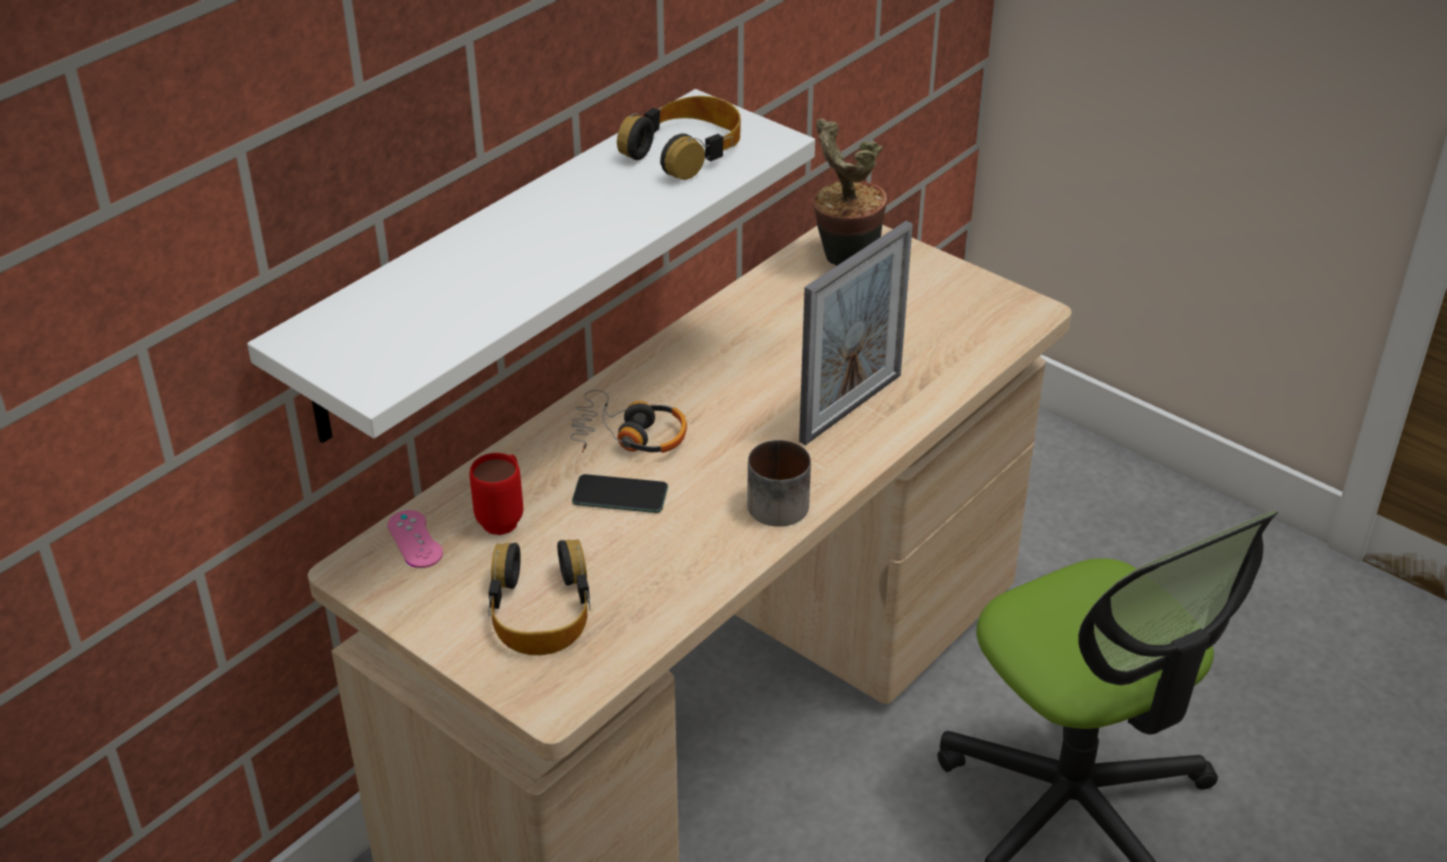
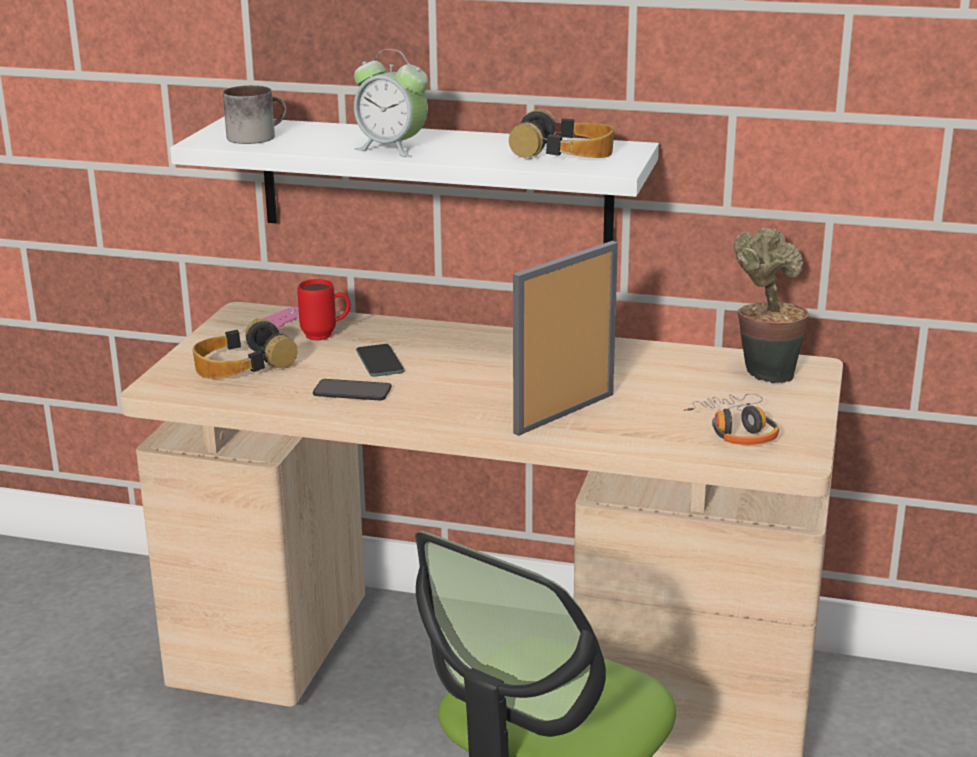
camera: 65 degrees right, 15 degrees down
headphones [570,390,687,453] -> headphones moved to [683,393,779,445]
mug [747,440,811,527] -> mug moved to [223,85,287,144]
picture frame [799,221,913,445] -> picture frame turned 120 degrees clockwise [513,241,618,436]
none -> phone [313,379,392,400]
none -> alarm clock [354,49,428,157]

